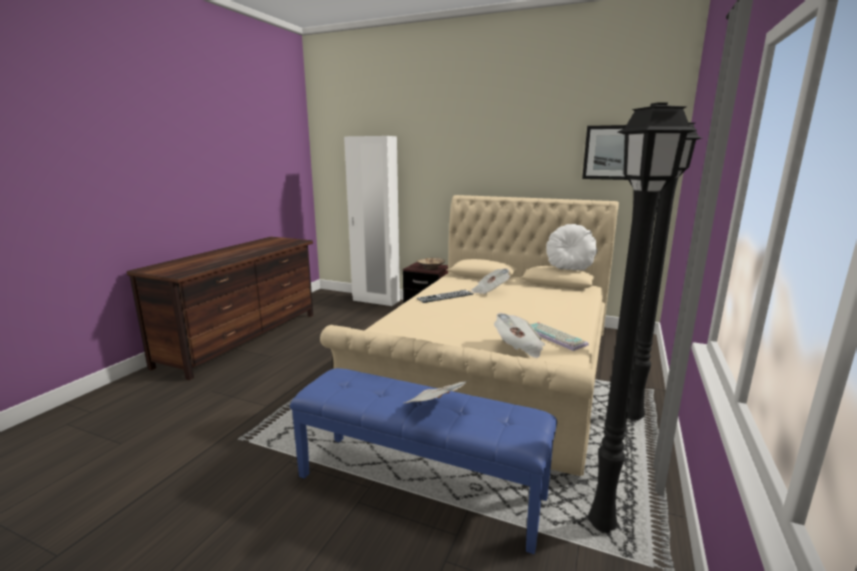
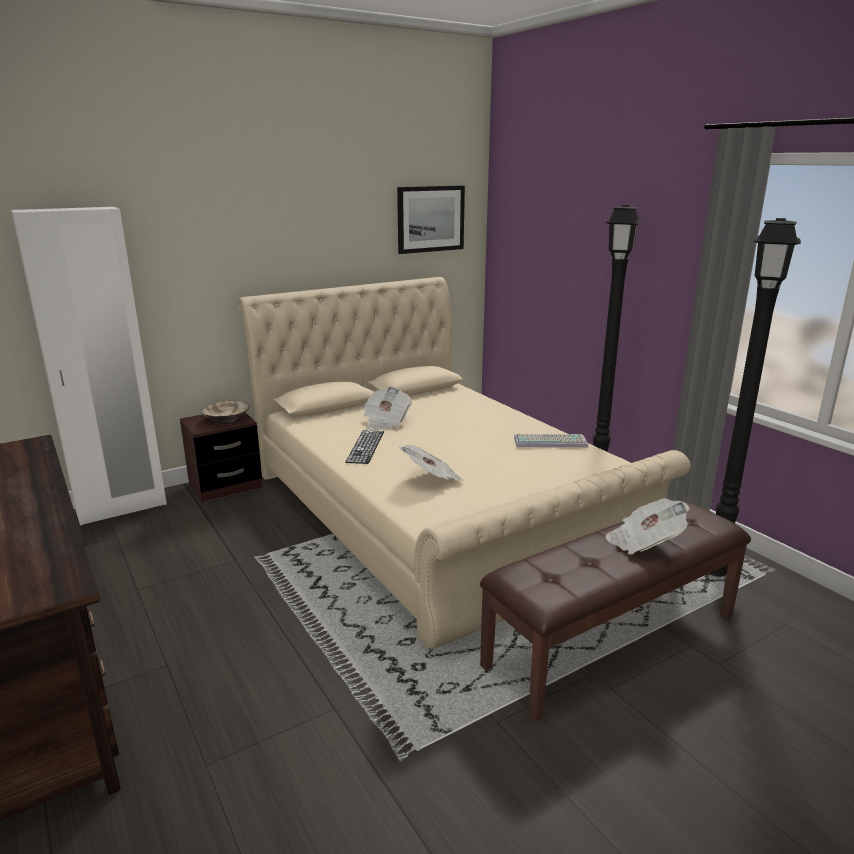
camera: 55 degrees left, 5 degrees up
blue bench [290,368,557,554] -> brown bench [480,502,751,722]
newspaper [494,313,545,358] -> newspaper moved to [399,445,464,481]
white pillow [546,224,597,270] -> none

